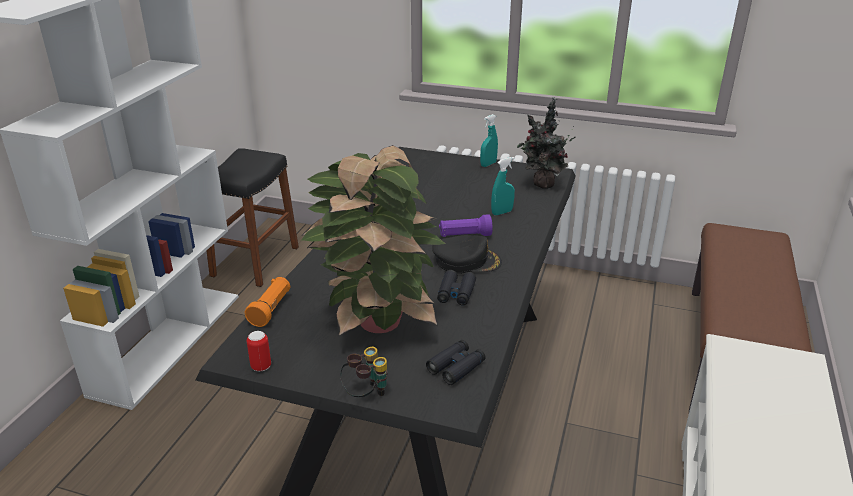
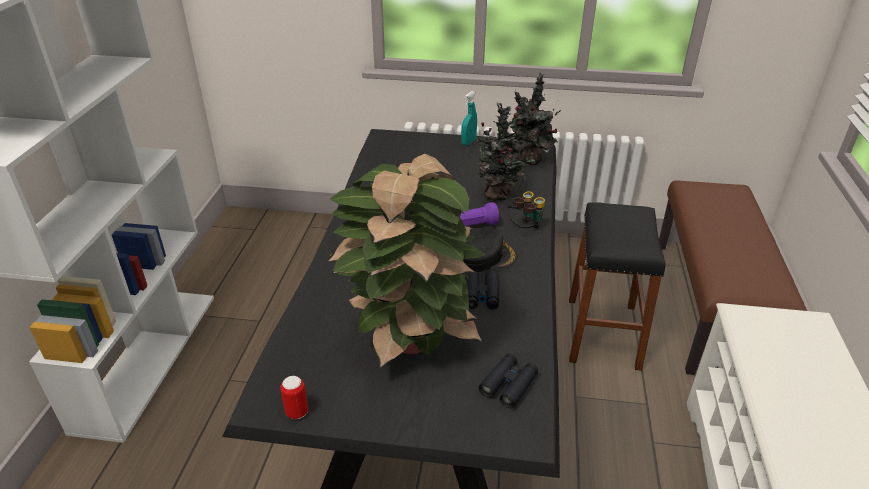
camera: 10 degrees left, 5 degrees up
black stool [207,148,299,287] -> black stool moved to [569,202,666,371]
orange flashlight [245,277,290,327] -> none
binoculars [340,347,388,397] -> binoculars moved to [508,191,545,229]
turquoise spray bottle [491,157,515,215] -> potted plant [470,102,535,201]

